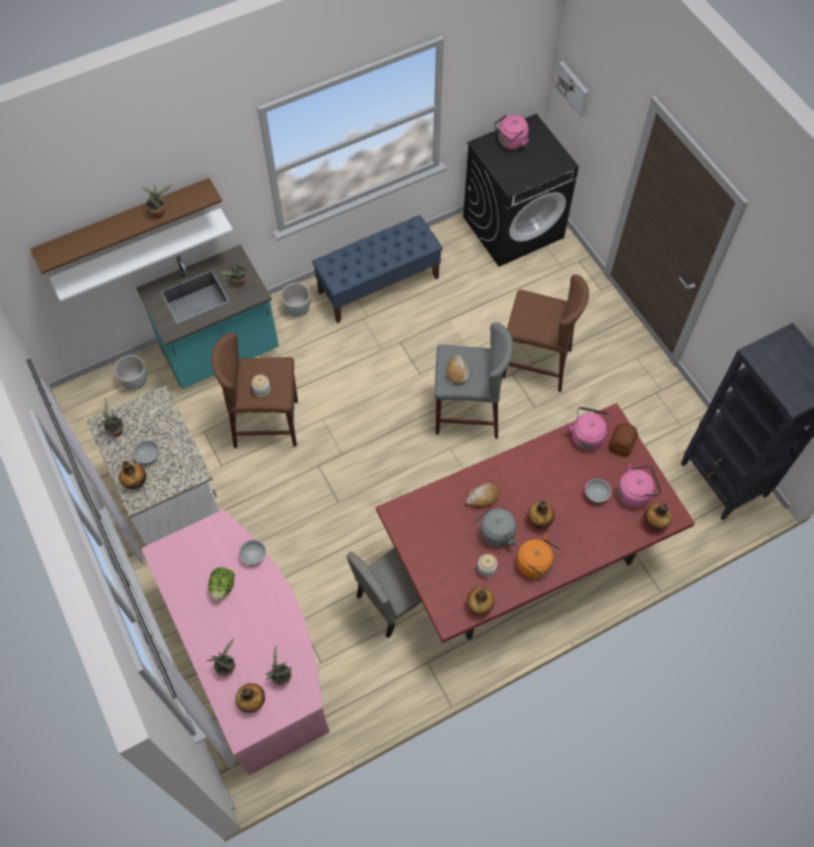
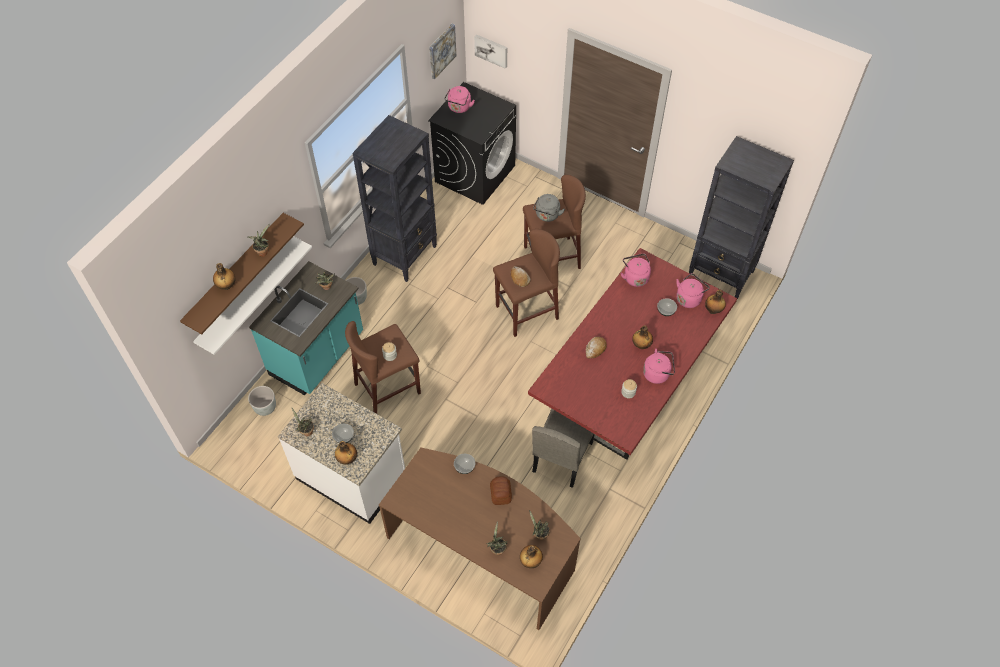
camera: 30 degrees left, 5 degrees down
pink desk [141,509,329,775] -> brown desk [379,447,581,630]
lettuce [208,567,235,602] -> none
blue bench [312,215,443,323] -> black bookcase [353,115,437,282]
grey stool [434,322,513,438] -> brown stool [493,229,560,337]
bottle [467,587,495,615] -> bottle moved to [213,263,235,290]
grey kettle [474,509,517,547] -> grey kettle moved to [533,194,565,222]
orange kettle [516,535,561,579] -> pink kettle [643,349,675,384]
bread [608,423,638,457] -> bread moved to [490,476,512,505]
none -> picture [429,24,456,79]

